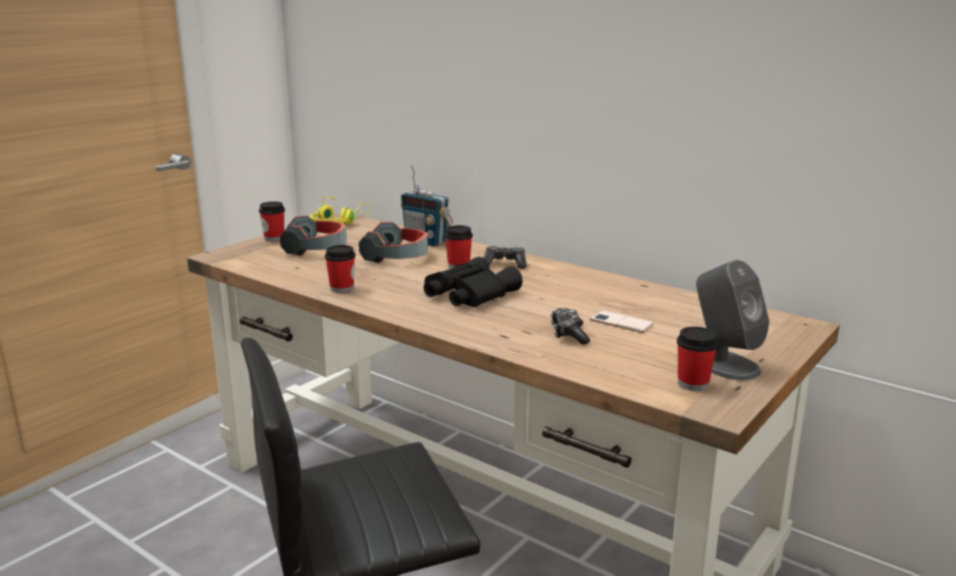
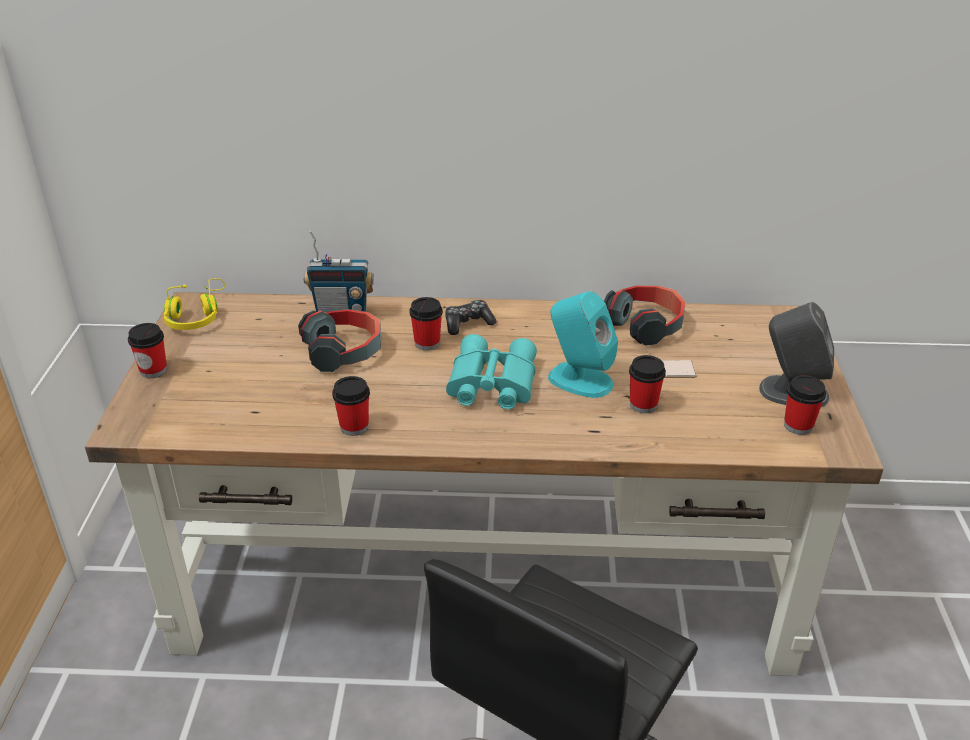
camera: 35 degrees left, 15 degrees up
headphones [280,215,347,255] -> headphones moved to [604,285,686,346]
black binoculars [424,257,523,307] -> turquoise binoculars [446,334,537,409]
game controller [551,308,590,345] -> cup [629,355,666,413]
none -> turquoise speaker [548,291,618,398]

